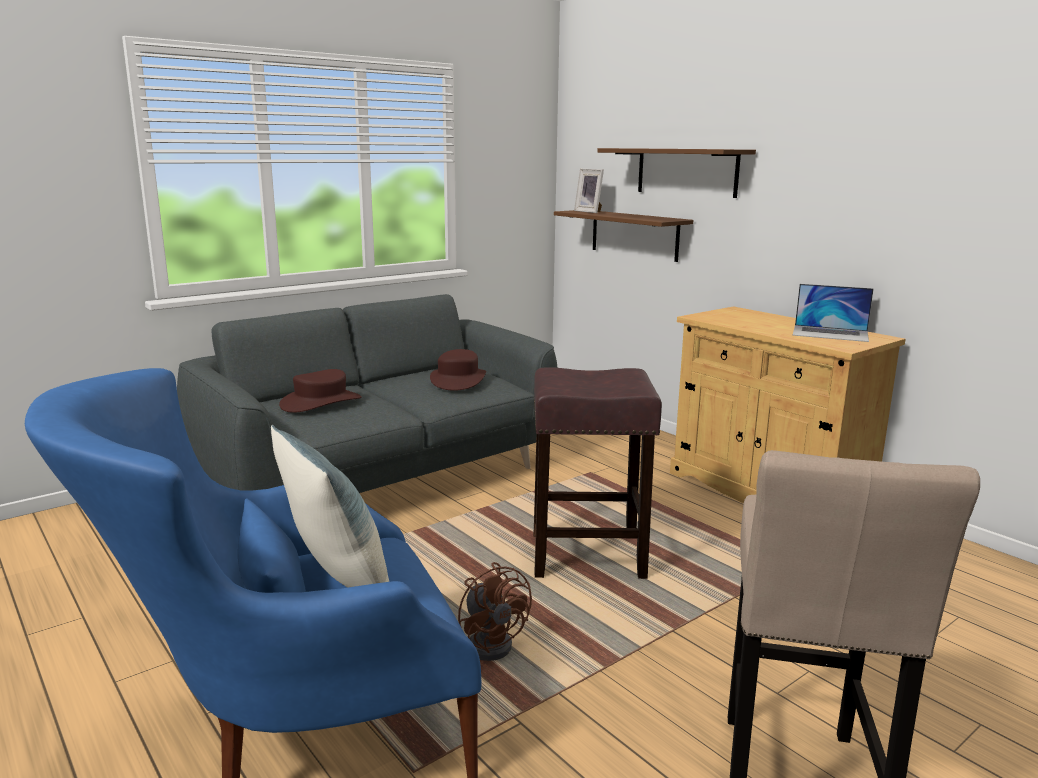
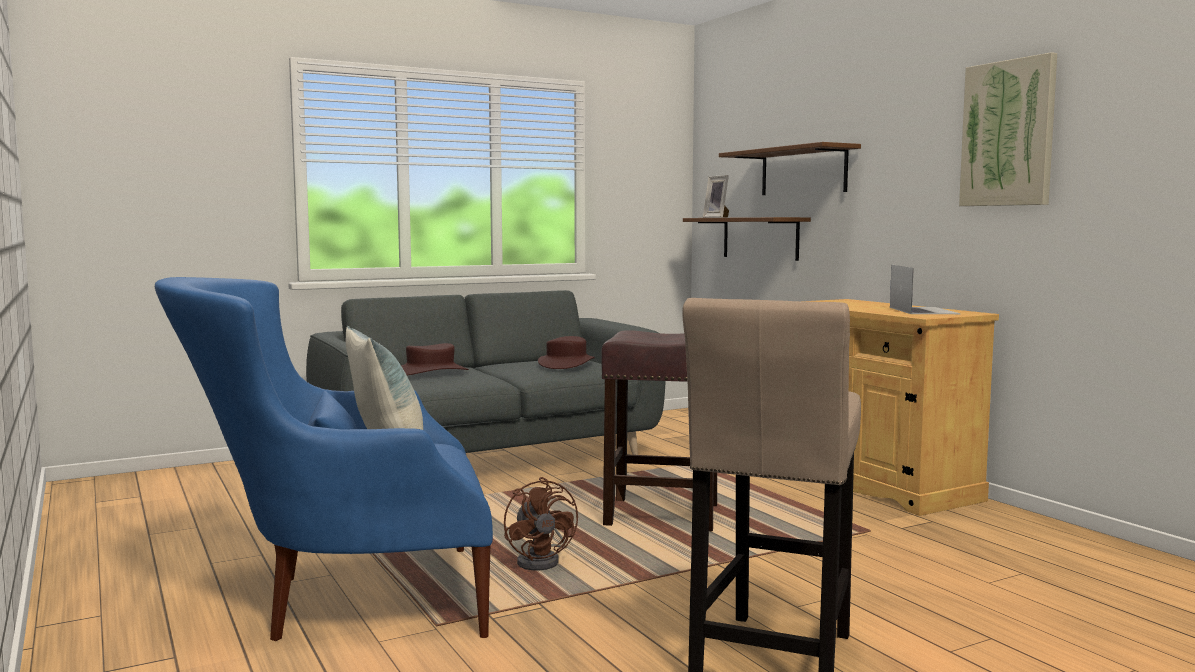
camera: 10 degrees right, 10 degrees down
laptop [793,284,874,342] -> laptop turned 120 degrees counterclockwise [890,265,960,314]
none -> picture [959,52,1057,206]

